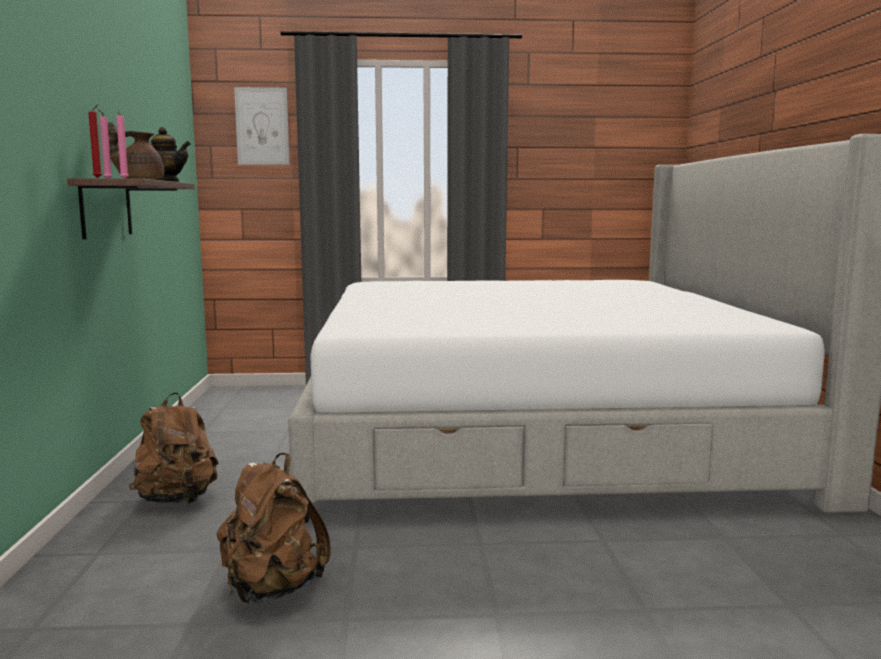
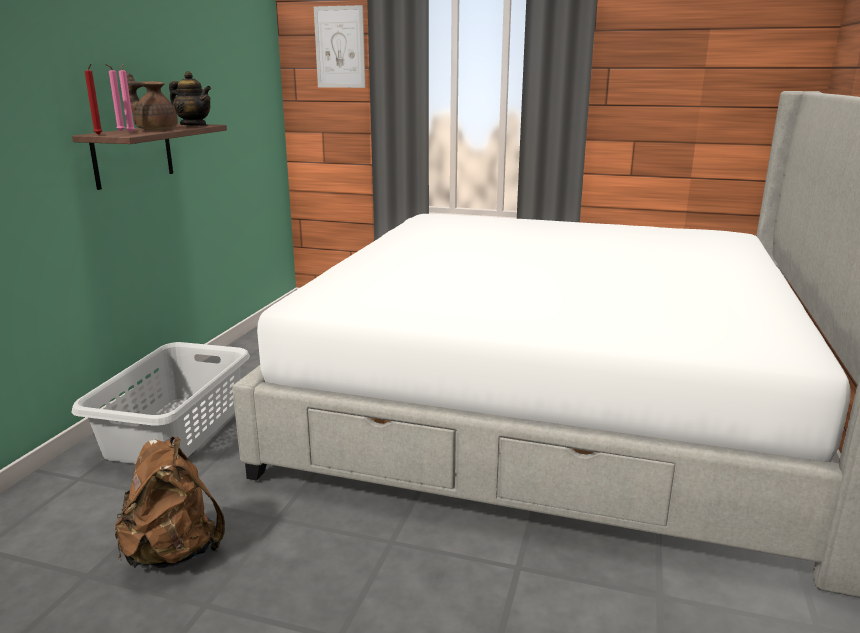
camera: 20 degrees right, 10 degrees up
brown backpack [129,392,219,504] -> grey laundry basket [72,342,250,464]

